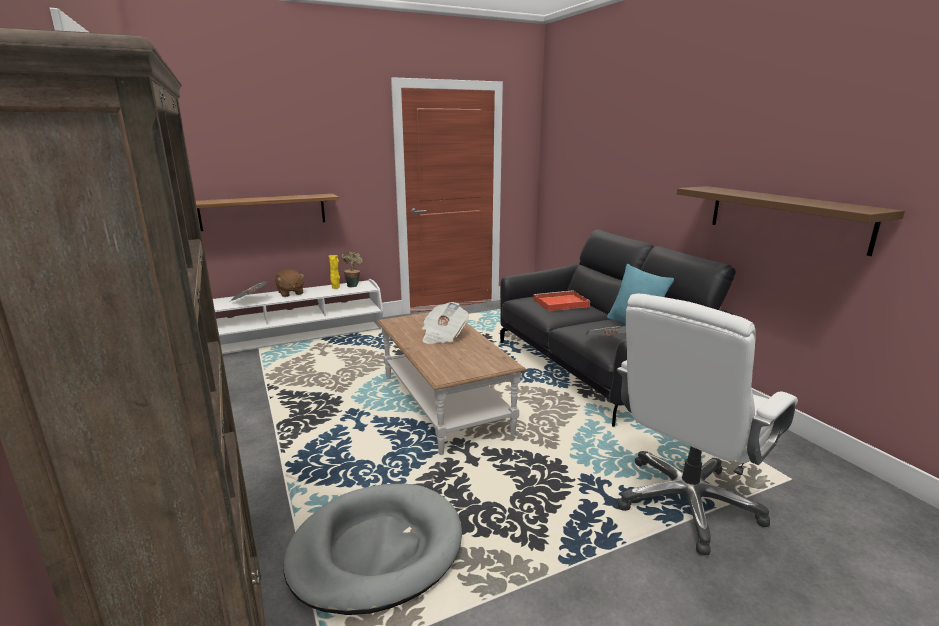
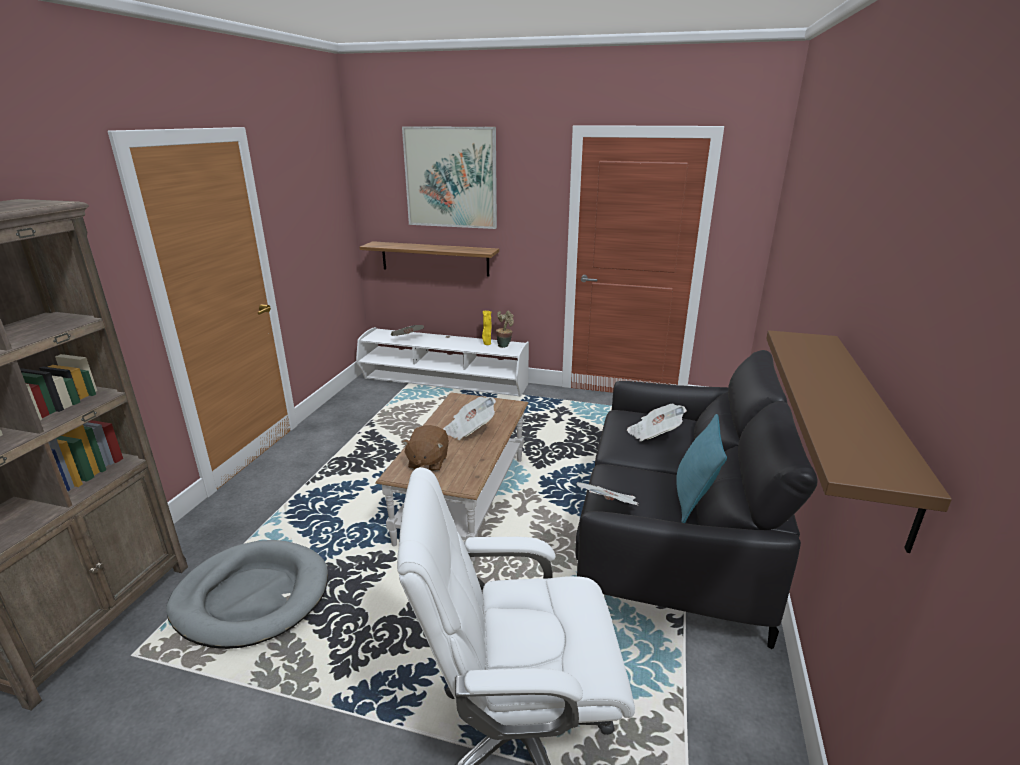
camera: 40 degrees right, 5 degrees up
brown plush toy [275,269,305,297] -> brown plush toy moved to [402,425,449,471]
red tray [534,290,590,311] -> newspaper [627,403,687,441]
none -> picture [402,126,497,229]

